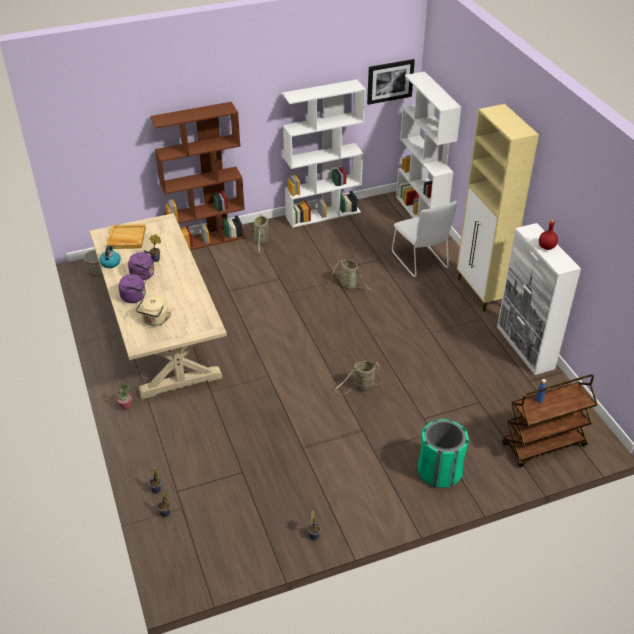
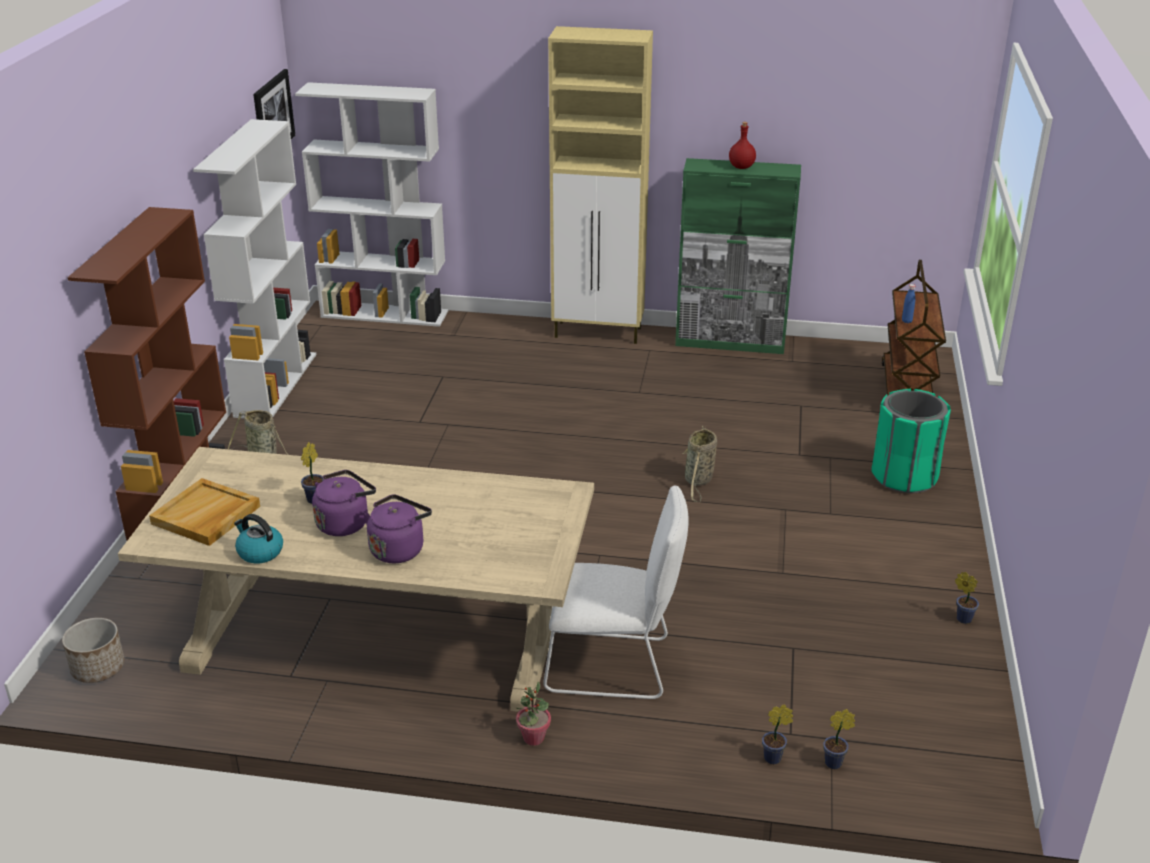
camera: 60 degrees left, 10 degrees down
beige kettle [136,296,172,326] -> none
basket [330,260,372,290] -> none
white chair [392,201,458,277] -> white chair moved to [543,485,688,699]
white cabinet [497,223,581,375] -> green cabinet [675,158,801,354]

